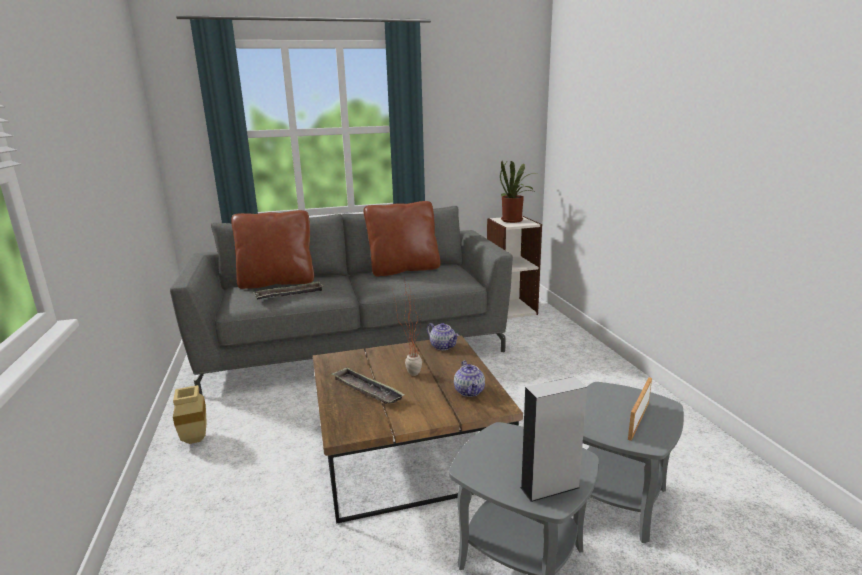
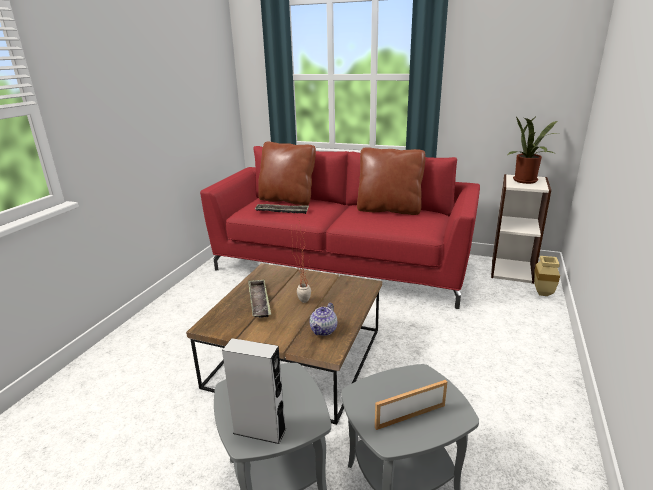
camera: 35 degrees right, 5 degrees up
grey sofa [170,206,512,395] -> red sofa [200,146,480,309]
beige vase [173,385,207,444] -> beige vase moved to [534,256,560,296]
teapot [427,323,459,350] -> none

